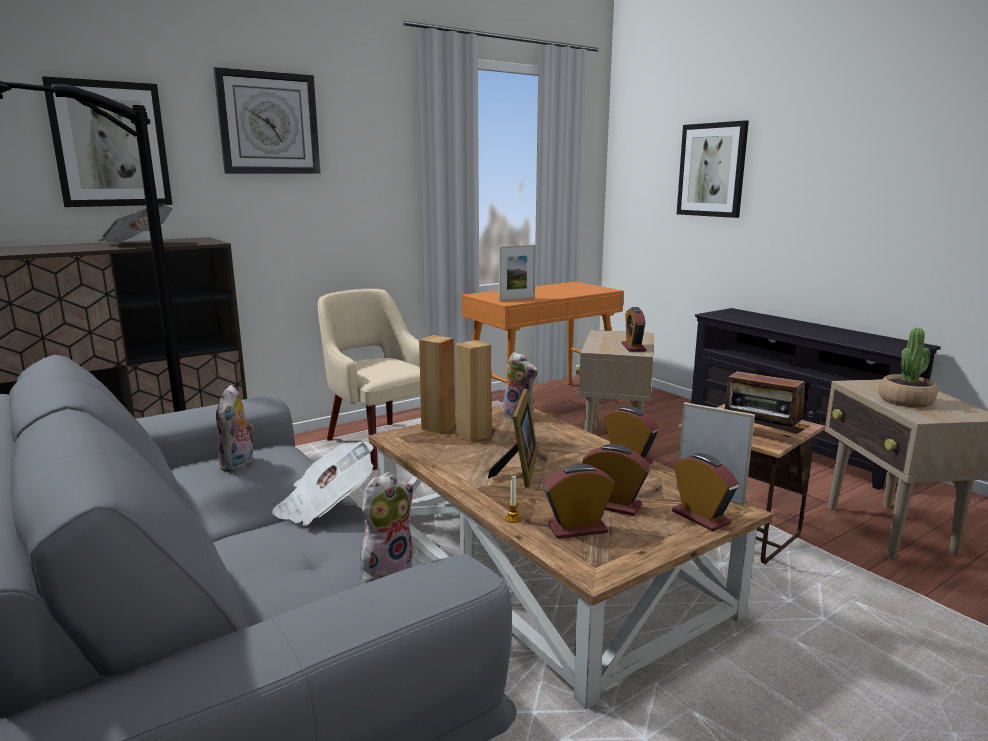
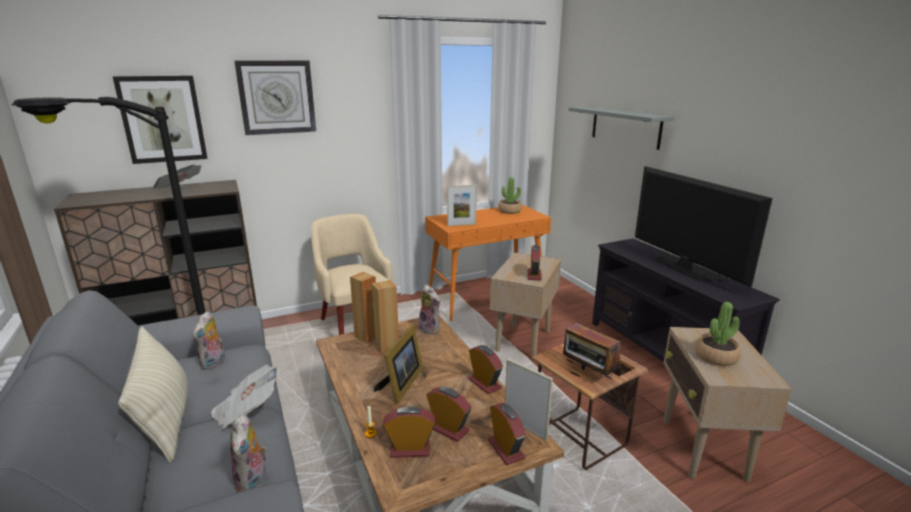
camera: 10 degrees right, 5 degrees up
plush toy [360,472,414,585] -> plush toy turned 120 degrees clockwise [230,414,268,493]
picture [677,120,749,218] -> grey shelf [569,106,674,150]
none -> beige pillow [118,327,188,463]
none -> potted plant [498,177,522,214]
none -> television [635,166,773,287]

